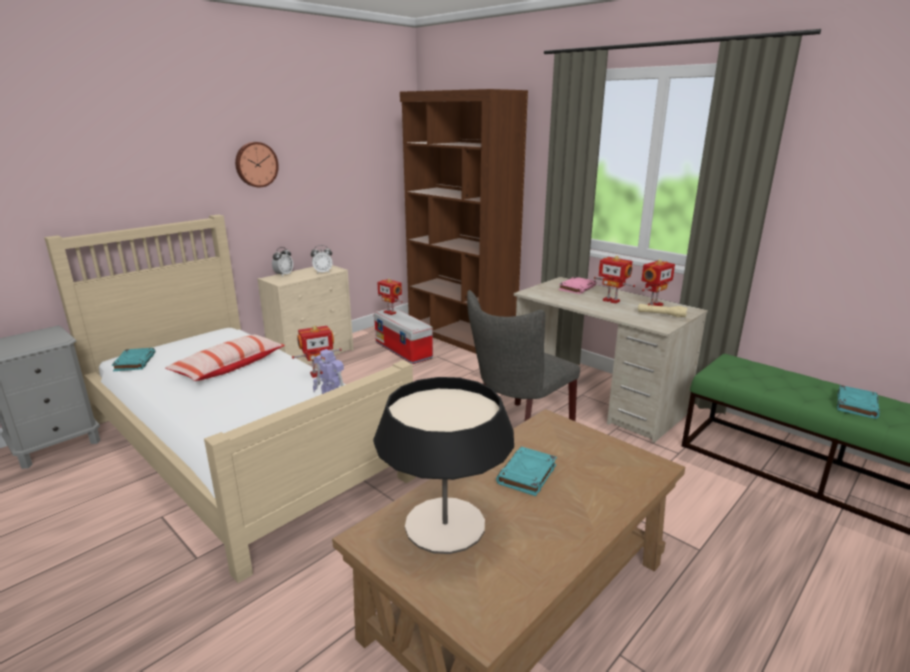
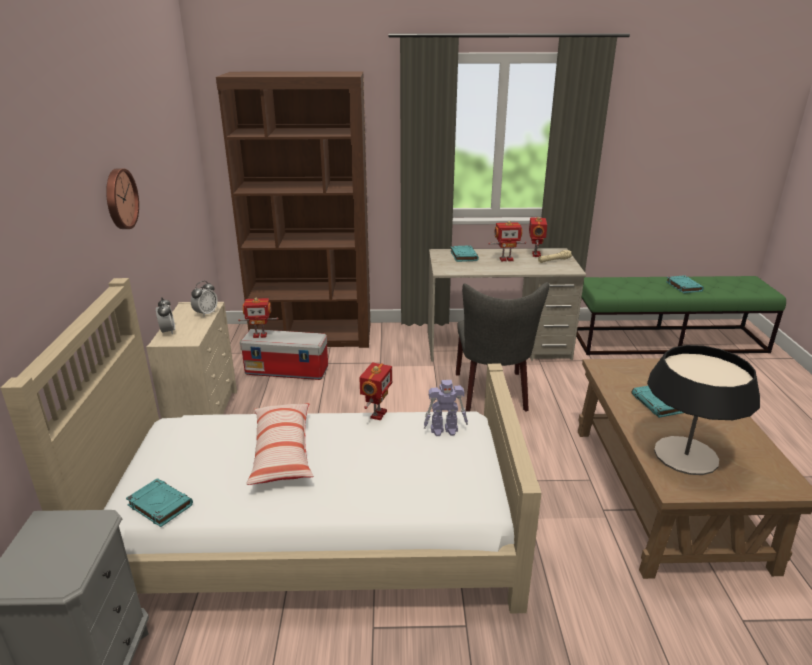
camera: 45 degrees left, 5 degrees up
pink book [559,277,596,294] -> turquoise book [451,245,479,262]

